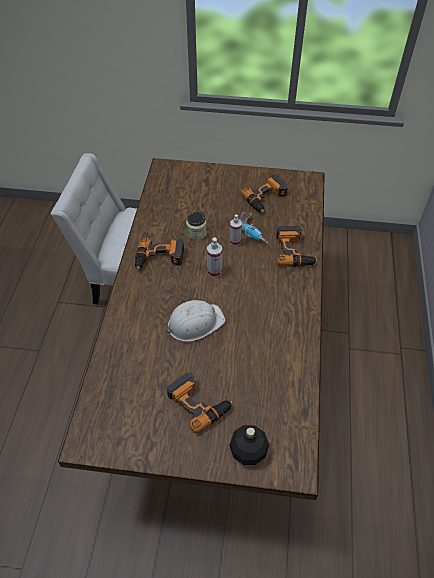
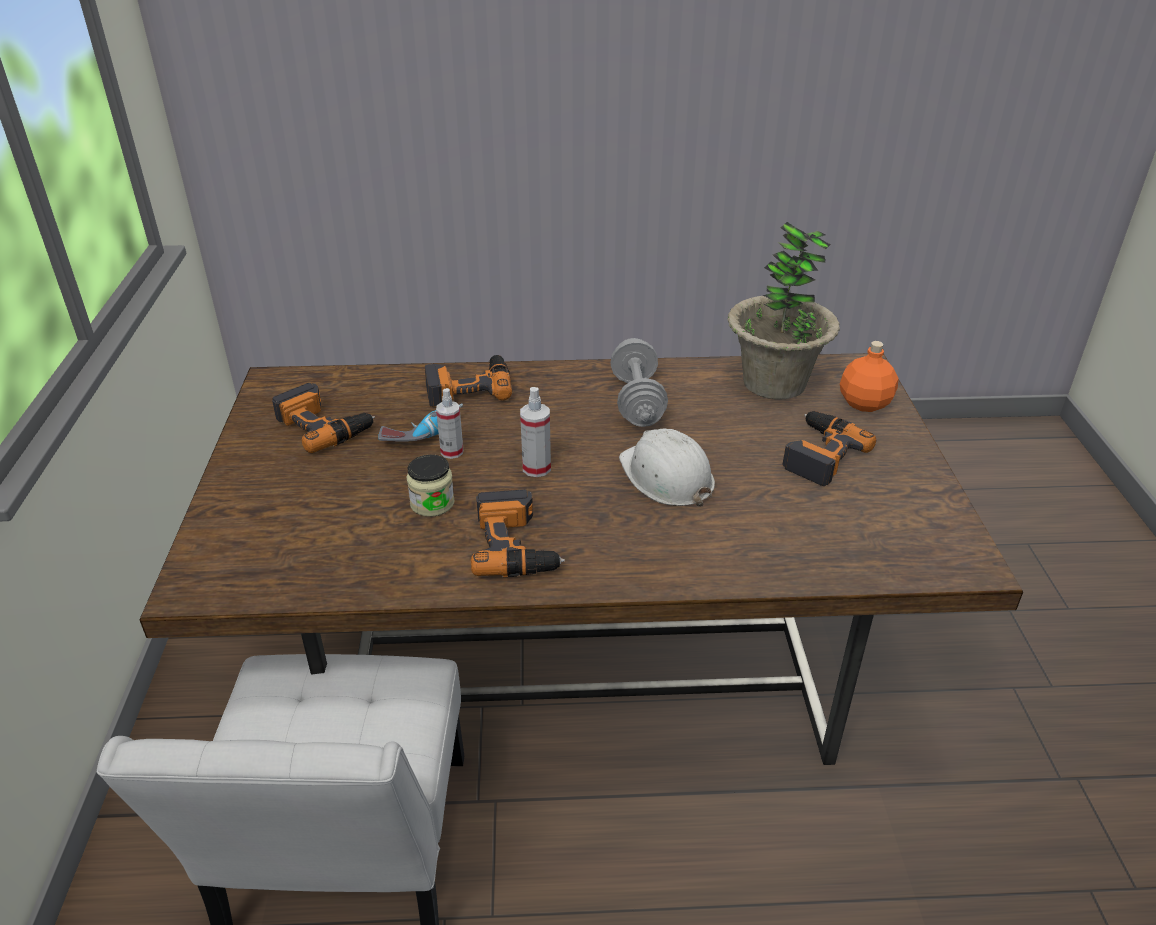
camera: 100 degrees left, 15 degrees down
black bottle [229,425,269,465] -> orange bottle [840,341,899,412]
none -> grey dumbbell [610,338,668,427]
none -> potted plant [728,222,840,399]

